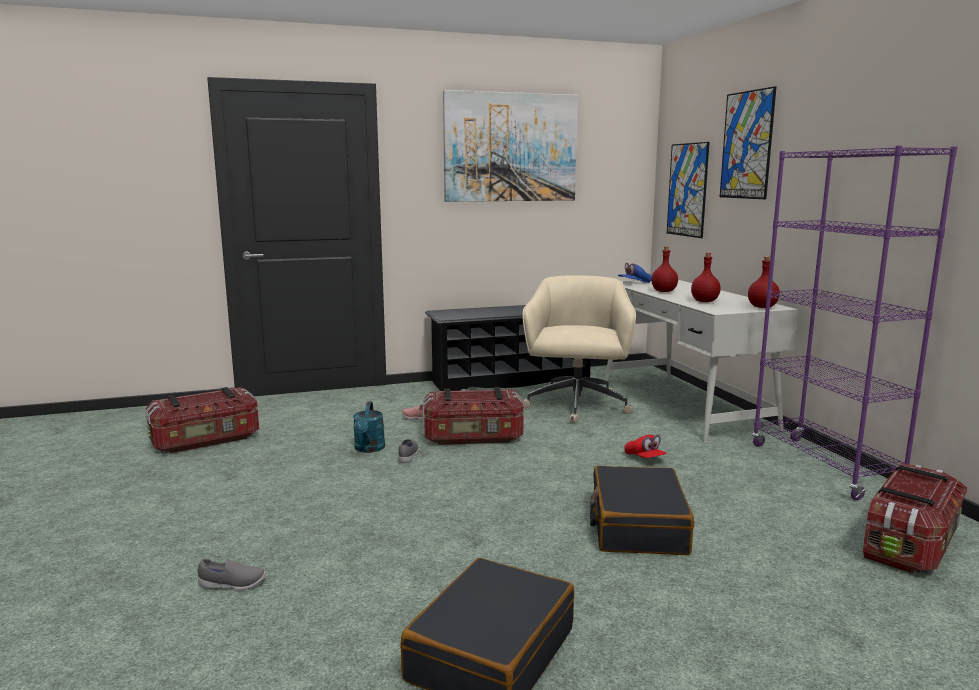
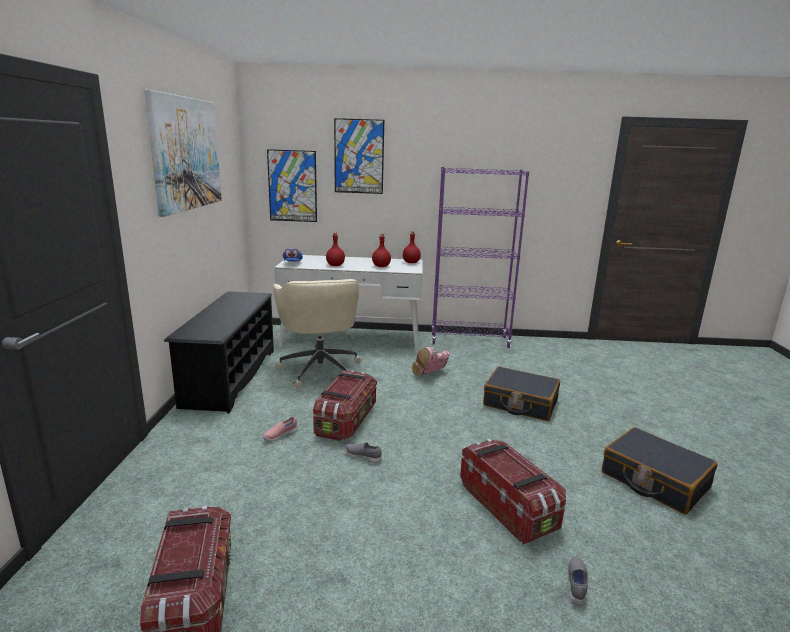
camera: 70 degrees left, 5 degrees up
turquoise watering can [353,402,385,453] -> none
beige office chair [523,275,636,424] -> beige office chair turned 135 degrees counterclockwise [273,279,361,388]
red cap [625,435,667,458] -> pink boot [412,347,450,376]
storage box [863,462,967,573] -> storage box moved to [460,439,566,544]

